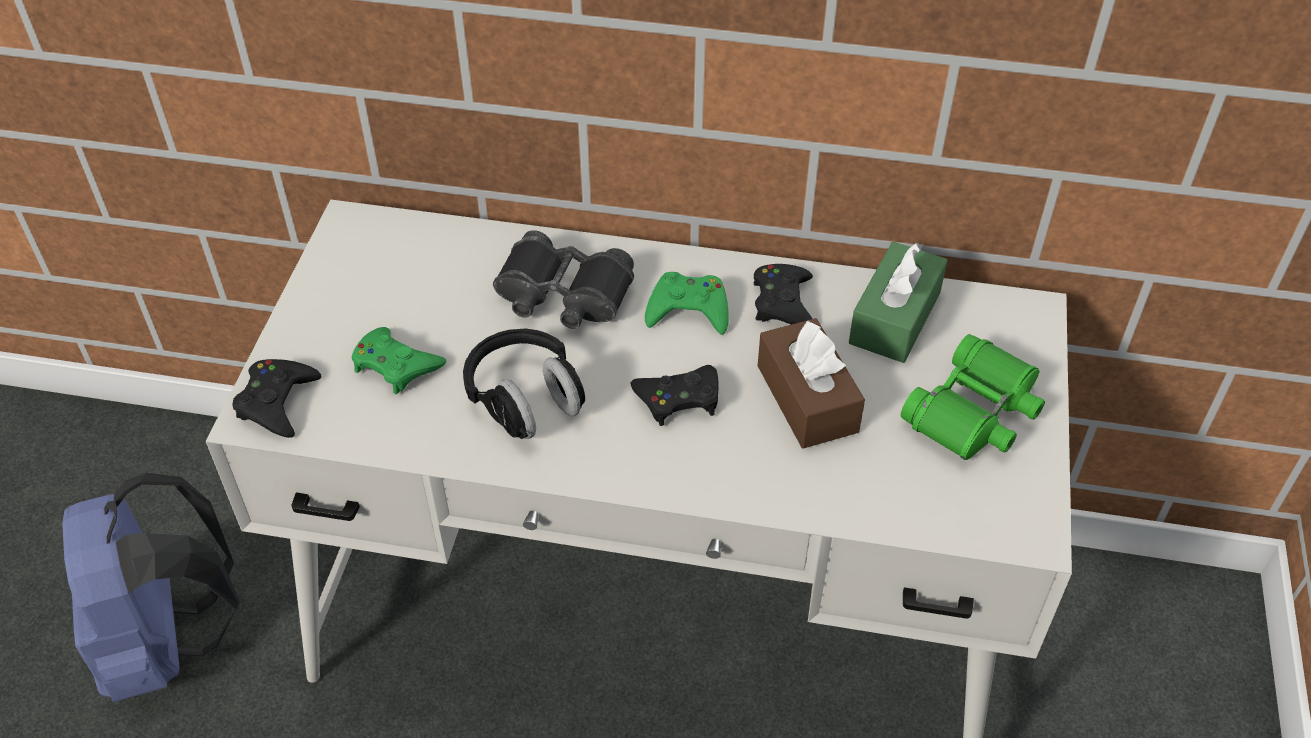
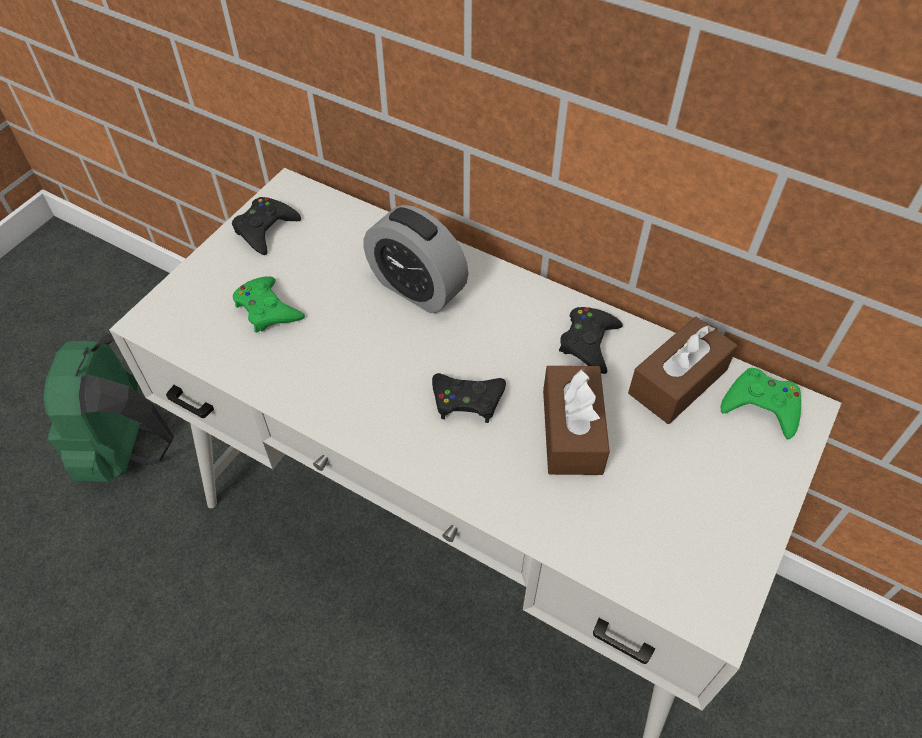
camera: 20 degrees right, 5 degrees up
blue backpack [62,473,240,703] -> green backpack [43,334,178,482]
black game controller [232,359,321,438] -> black game controller moved to [232,197,301,255]
black headphones [463,329,585,439] -> none
black binoculars [493,230,634,329] -> alarm clock [364,205,469,313]
green game controller [645,272,729,335] -> green game controller moved to [720,368,801,439]
green tissue box [849,241,948,363] -> brown tissue box [628,317,738,424]
green binoculars [901,334,1045,460] -> none

